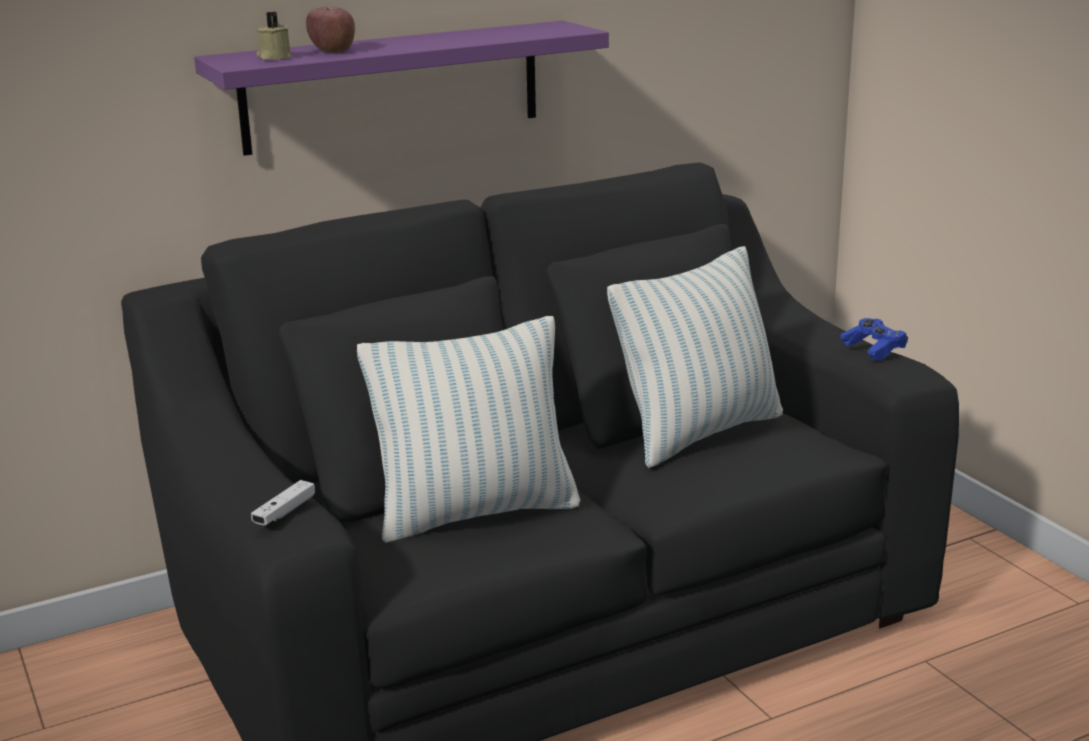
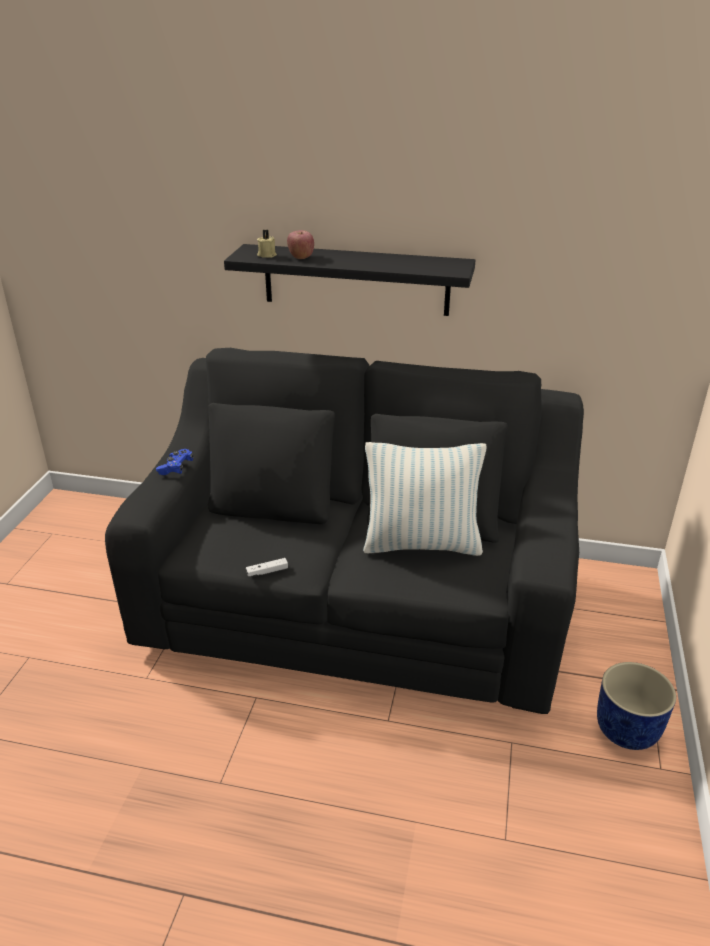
camera: 40 degrees right, 10 degrees up
purple shelf [194,21,609,156] -> black shelf [224,244,475,316]
white game controller [251,480,315,525] -> white game controller moved to [246,558,288,576]
pillow [357,316,580,543] -> none
blue game controller [840,318,908,361] -> blue game controller moved to [156,449,194,475]
none -> blue planter [597,662,676,750]

